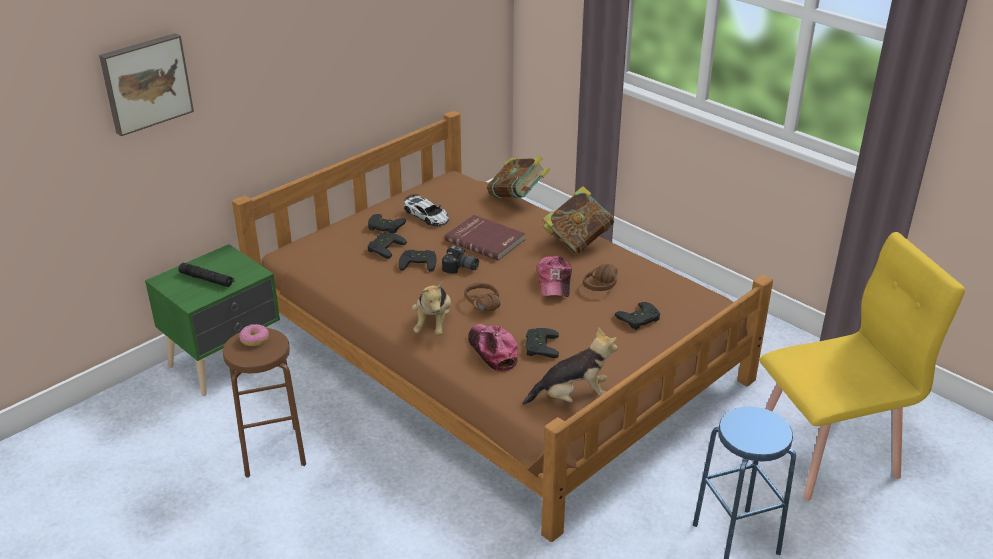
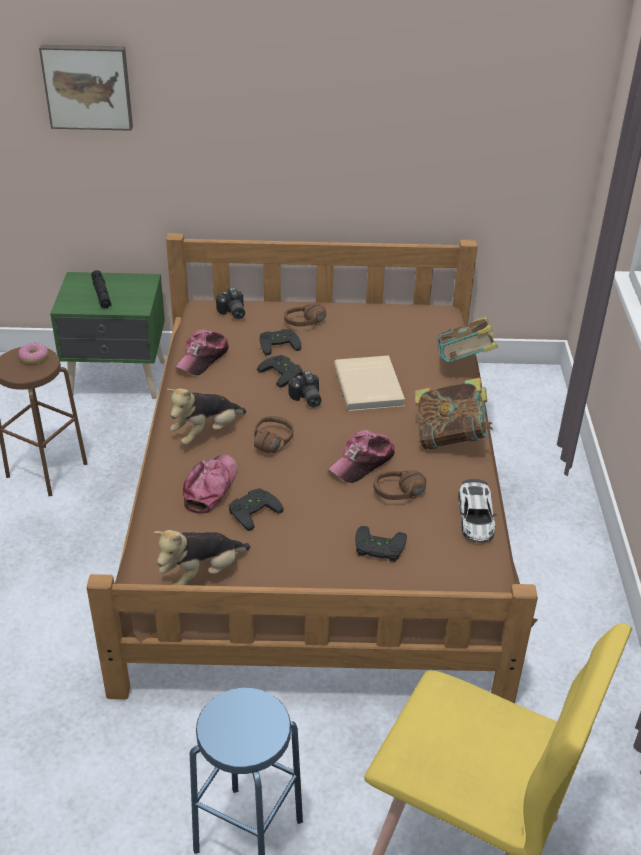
camera: 45 degrees right, 5 degrees up
black game controller [368,214,406,234] -> brown headphones [284,303,326,327]
toy car [404,194,449,226] -> toy car moved to [458,479,497,543]
red book [445,215,525,261] -> beige book [334,355,405,411]
plush toy [522,327,618,405] -> plush toy turned 105 degrees clockwise [153,530,250,585]
none -> cap [175,329,229,375]
none -> camera [216,288,245,319]

